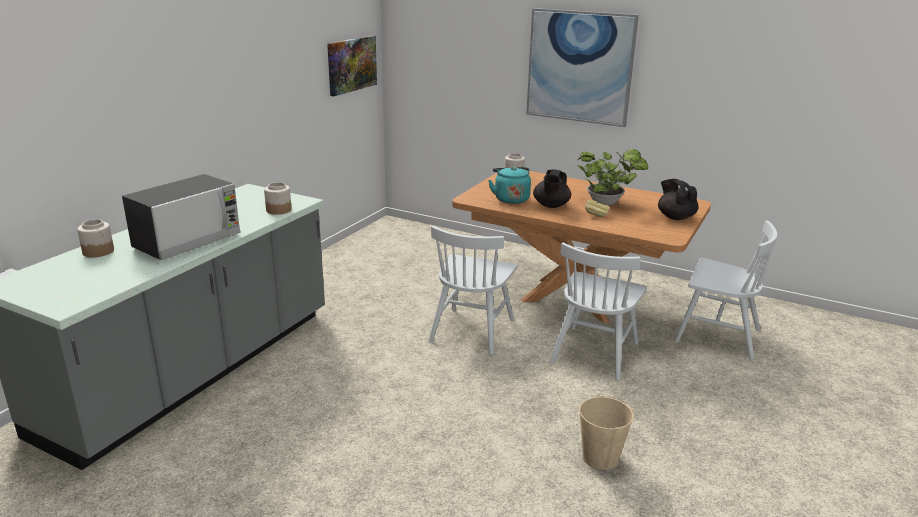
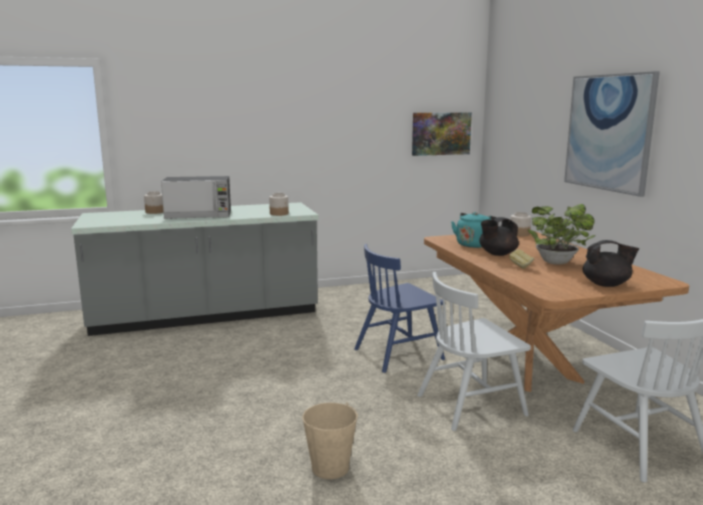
camera: 45 degrees right, 10 degrees down
white chair [428,226,517,355] -> blue chair [354,244,445,373]
black teapot [658,179,699,220] -> black teapot turned 75 degrees clockwise [583,240,639,287]

